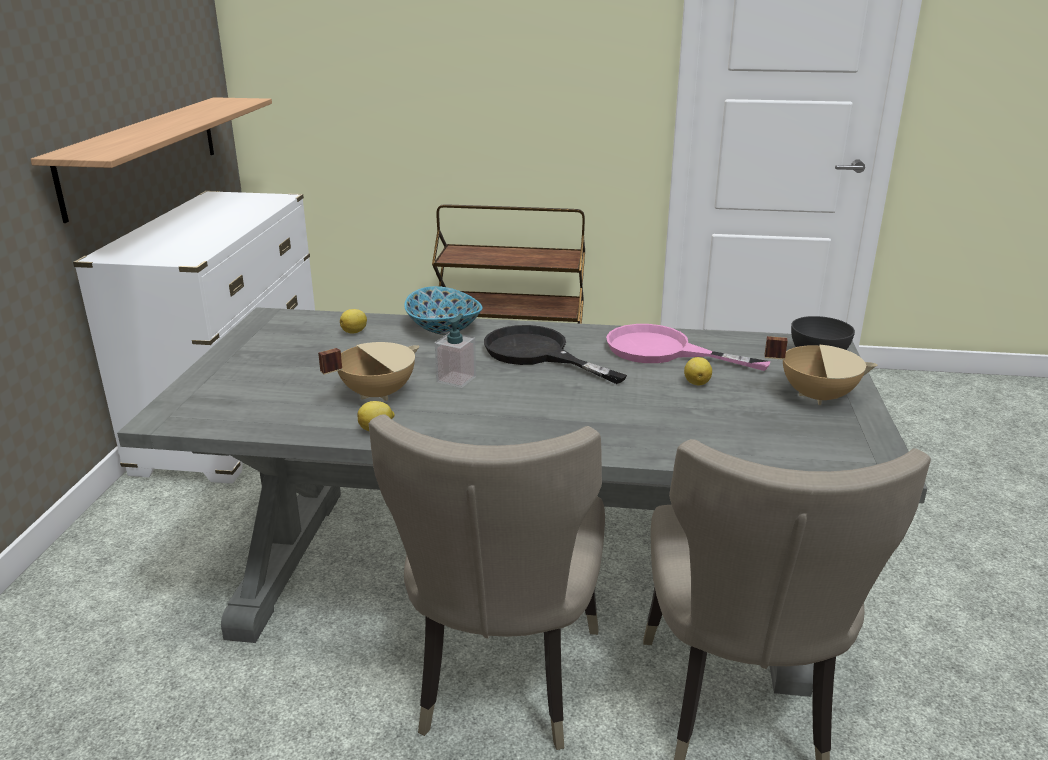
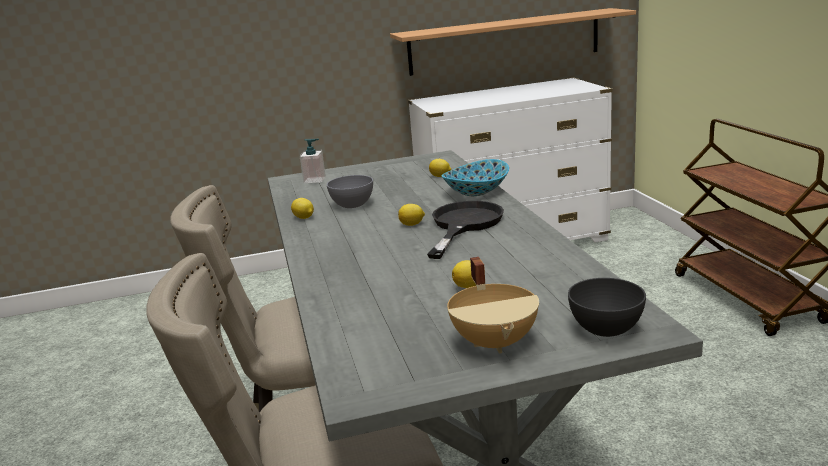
camera: 70 degrees right, 5 degrees down
beige cooking pot [318,342,419,401] -> grey bowl [327,175,373,208]
soap dispenser [435,315,476,388] -> soap dispenser moved to [300,139,326,183]
pink frying pan [606,324,770,371] -> none
none -> lemon [398,204,425,226]

